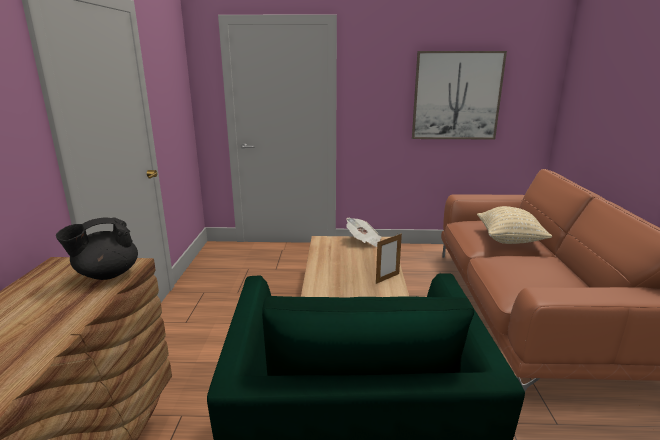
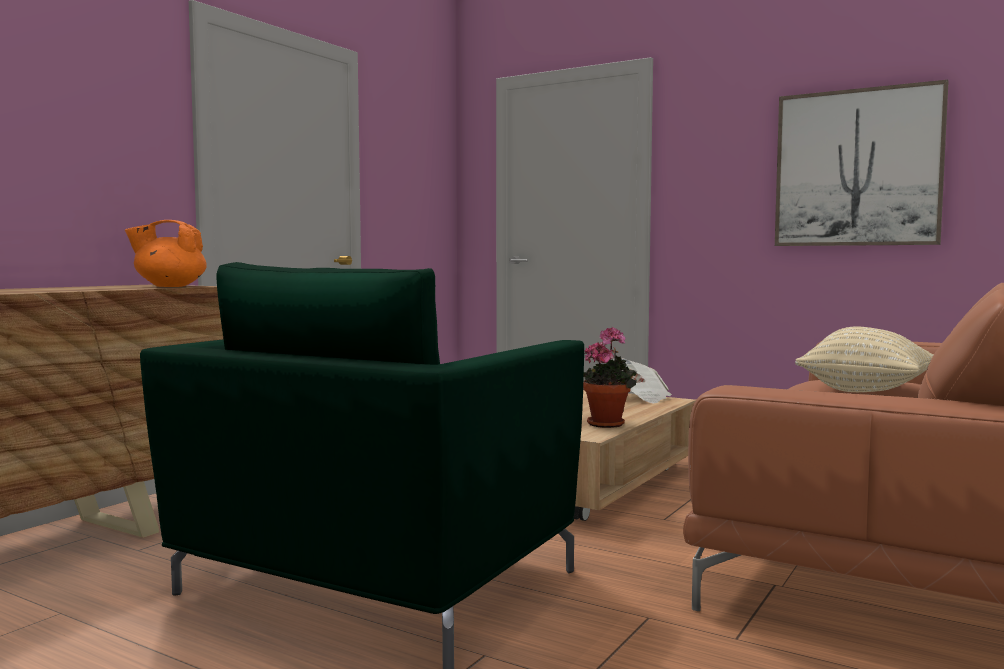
camera: 30 degrees right, 15 degrees down
black teapot [56,217,138,280] -> orange teapot [125,220,207,287]
picture frame [376,234,402,284] -> potted plant [583,327,637,428]

